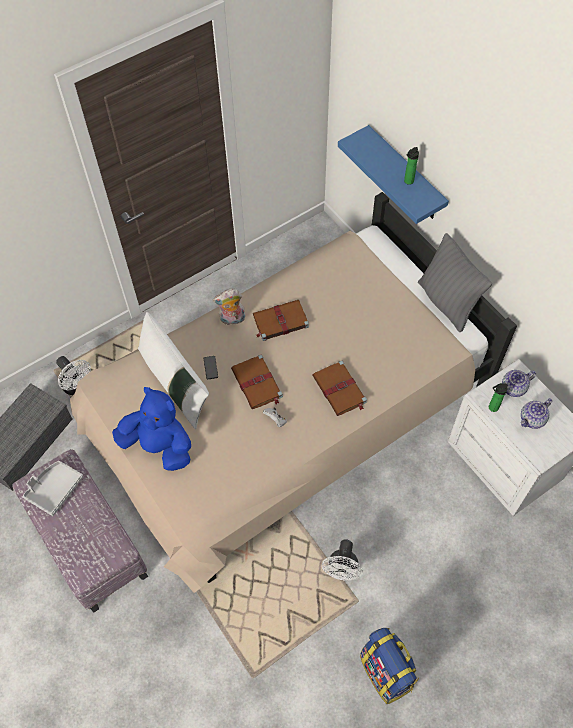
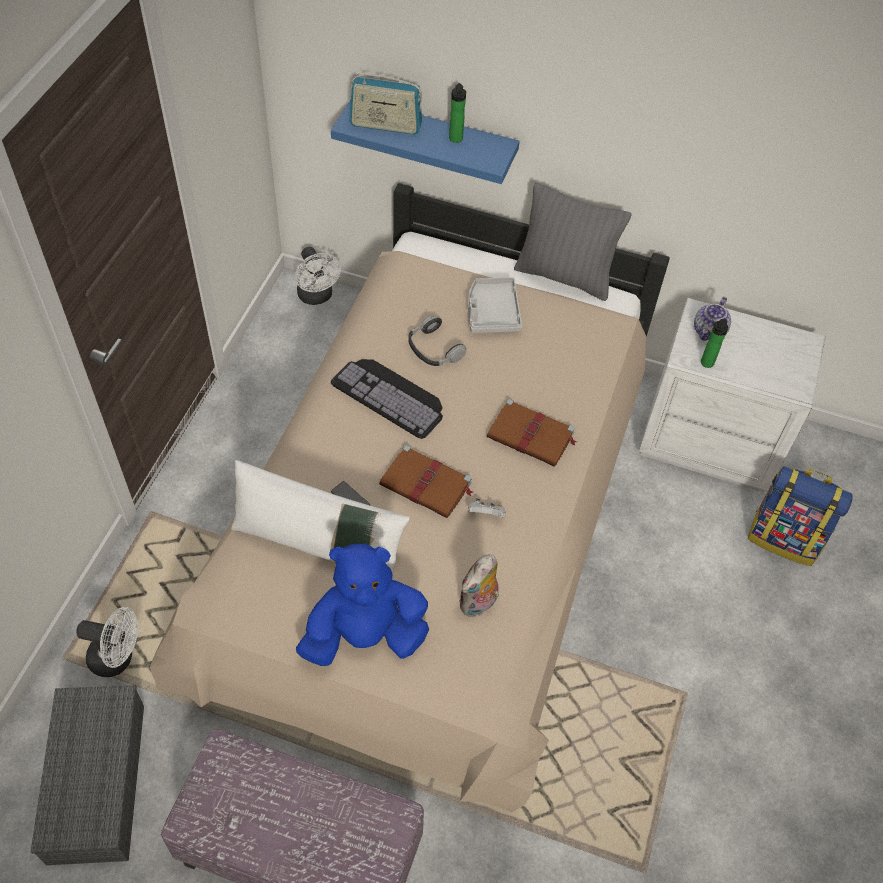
camera: 40 degrees left, 5 degrees down
grey tray [23,461,83,516] -> grey tray moved to [468,277,522,333]
plush toy [213,288,245,325] -> plush toy moved to [459,554,499,618]
brown book [253,300,309,341] -> keyboard [331,359,443,439]
white fan [322,539,363,581] -> white fan moved to [295,247,341,305]
backpack [360,628,419,705] -> backpack moved to [748,466,853,566]
teapot [521,398,552,429] -> none
none -> radio [349,71,422,135]
none -> headphones [408,316,467,366]

